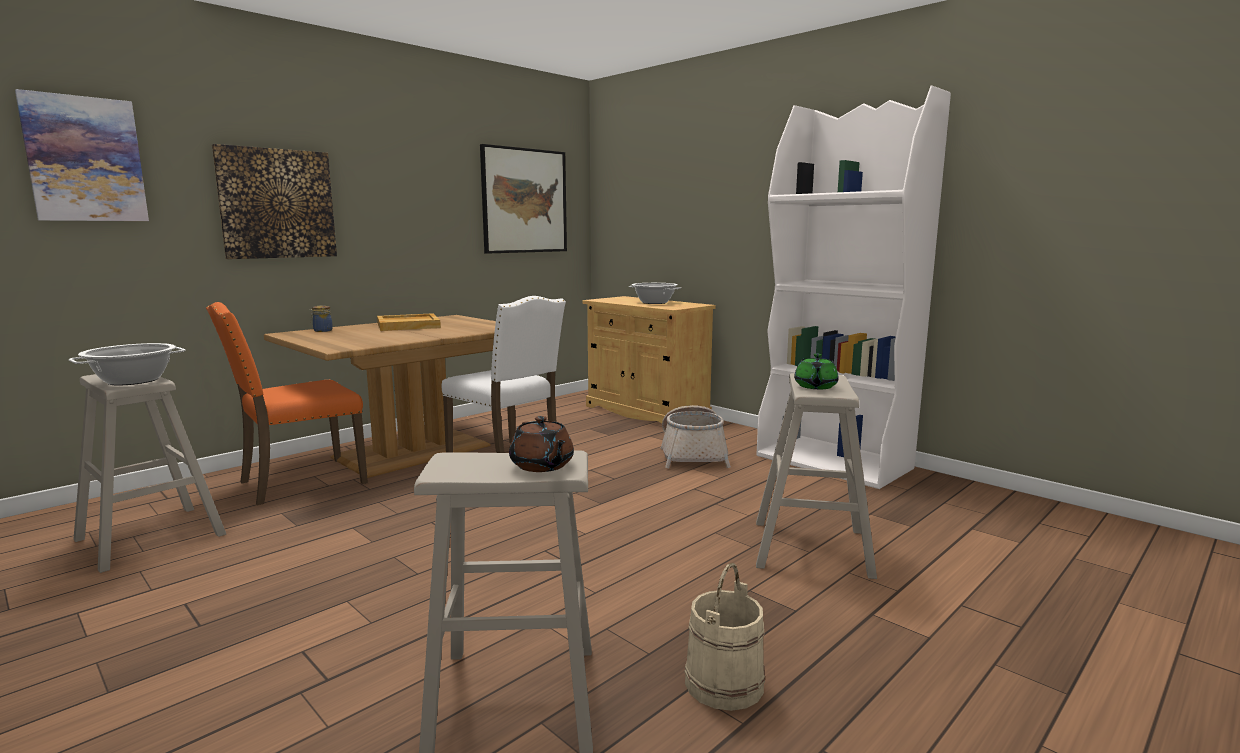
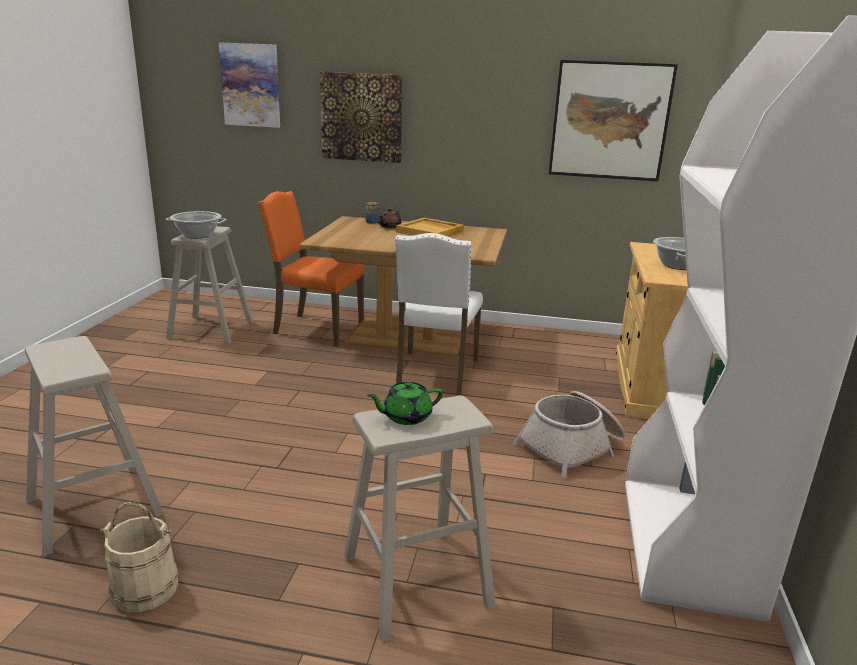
camera: 55 degrees right, 10 degrees up
brown teapot [509,416,574,472] -> brown teapot moved to [378,208,402,228]

